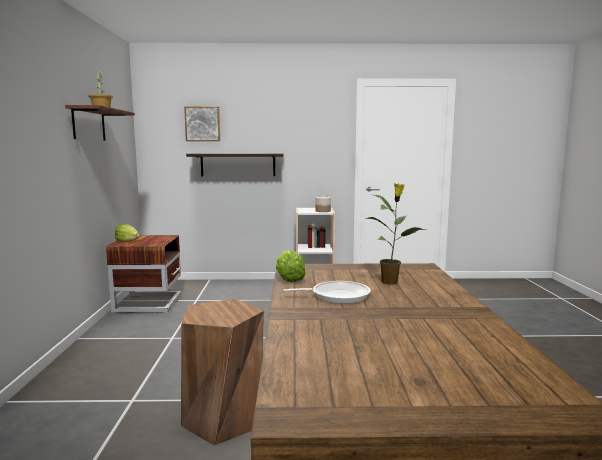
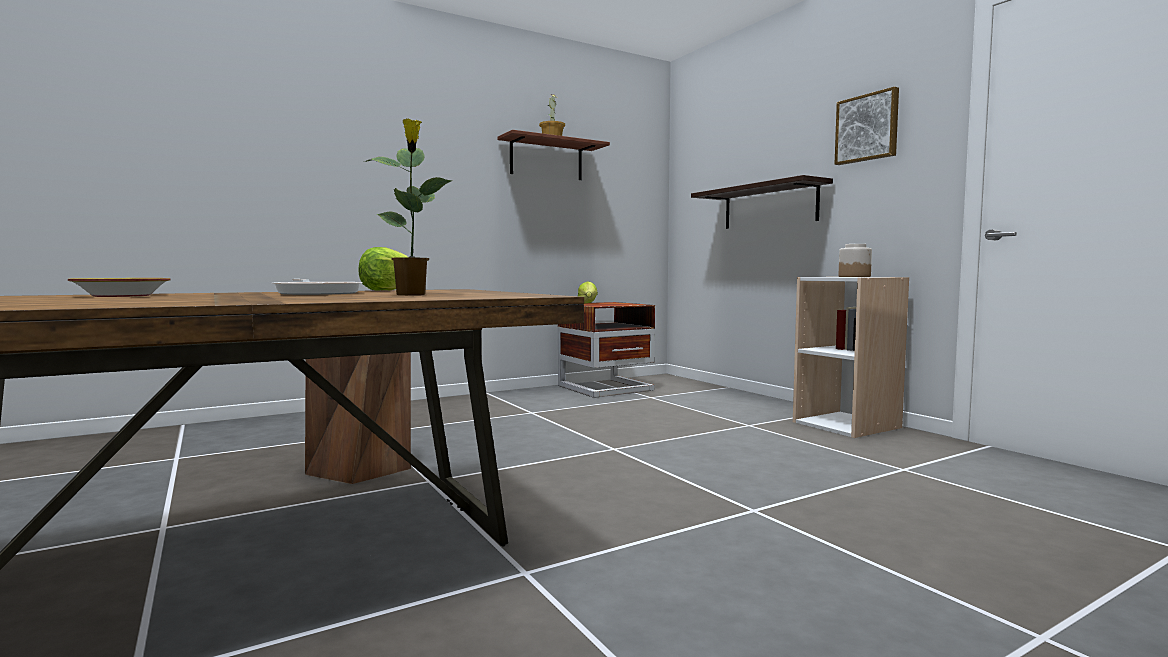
camera: 60 degrees right, 5 degrees down
picture [184,106,220,141] -> picture moved to [834,87,899,165]
none -> bowl [68,278,170,297]

